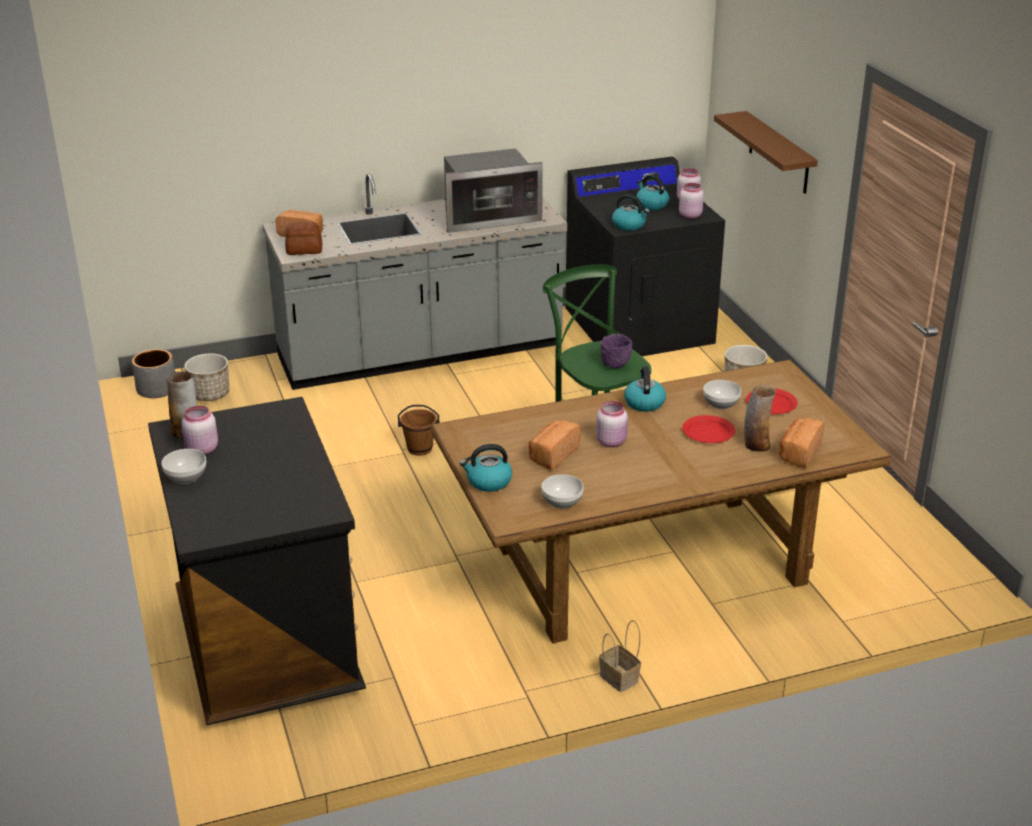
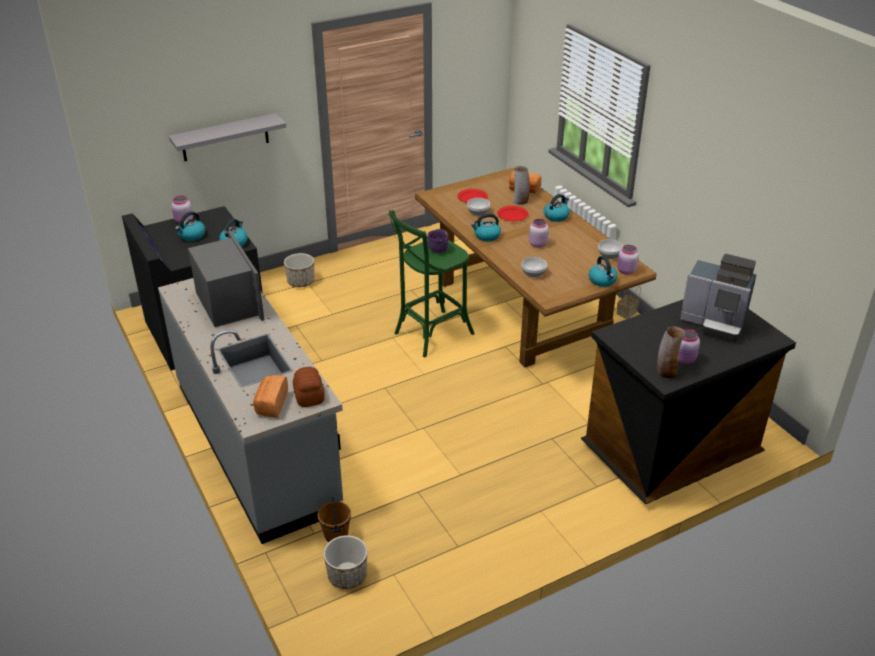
camera: 100 degrees left, 5 degrees up
grey planter [132,349,175,398] -> none
bowl [161,449,206,484] -> bowl moved to [522,257,547,277]
brown bucket [398,405,440,456] -> brown bucket moved to [318,497,351,542]
bread [529,420,581,470] -> none
pink jar [679,183,704,219] -> pink jar moved to [617,245,639,274]
brown shelf [714,111,818,194] -> grey shelf [169,113,286,161]
none -> kettle [544,194,570,222]
none -> coffee machine [680,254,757,342]

